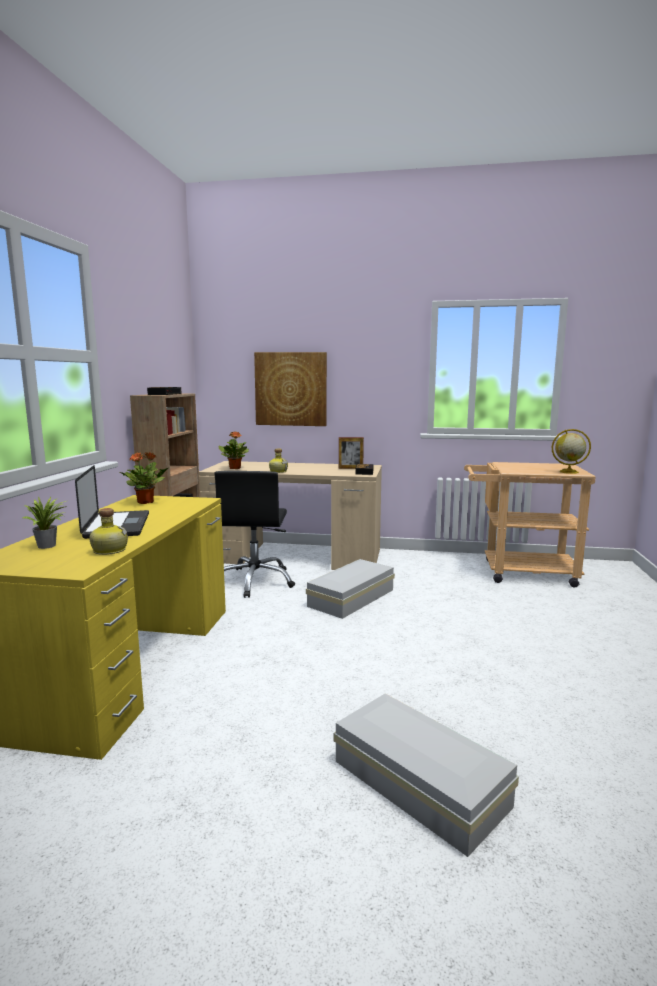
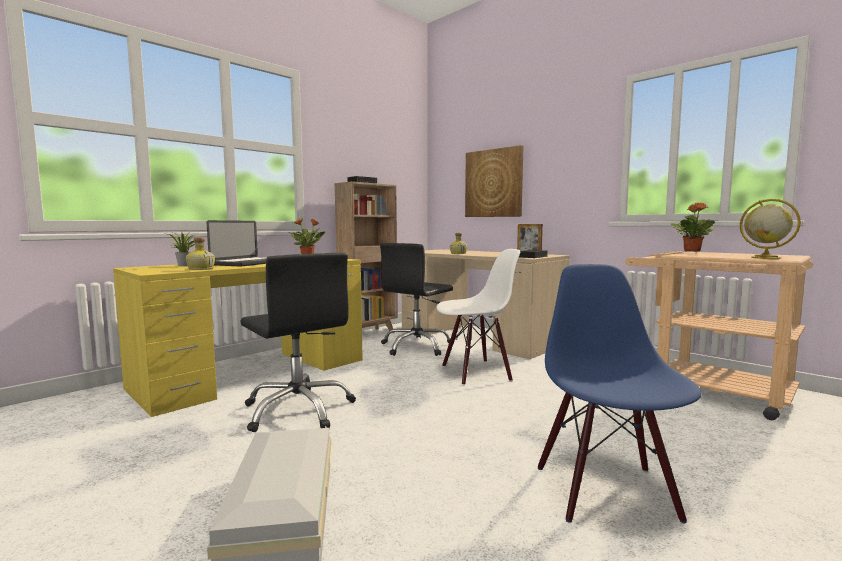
camera: 35 degrees right, 5 degrees down
potted plant [218,431,249,469] -> potted plant moved to [671,202,715,252]
white storage box [306,559,395,619] -> white chair [436,249,520,385]
none -> black office chair [240,253,356,432]
none -> blue chair [538,264,702,524]

